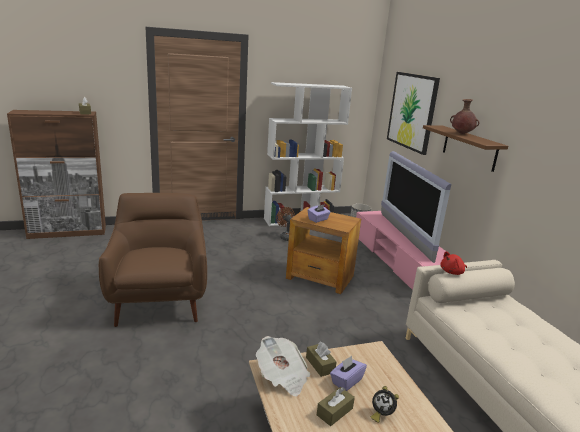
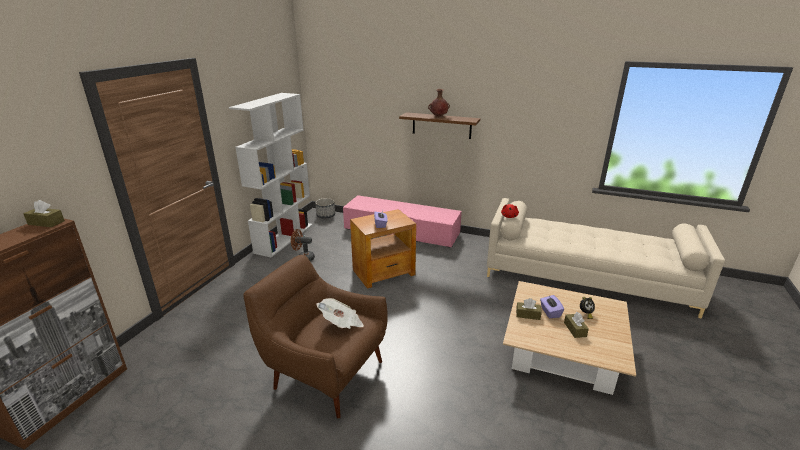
camera: 50 degrees left, 5 degrees up
newspaper [256,336,311,397] -> newspaper moved to [317,298,364,329]
television [381,151,451,263] -> none
picture [387,72,440,155] -> none

